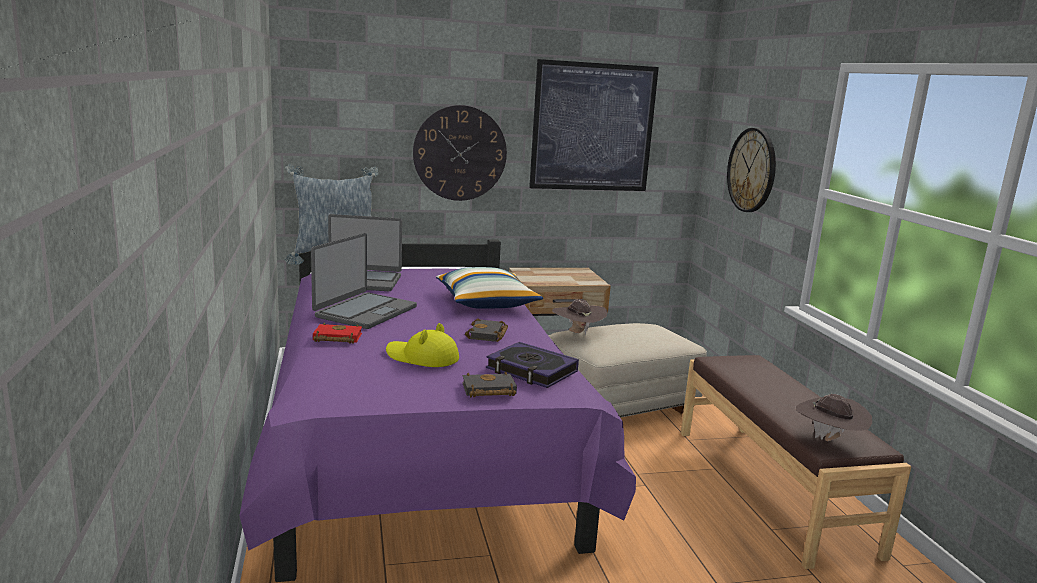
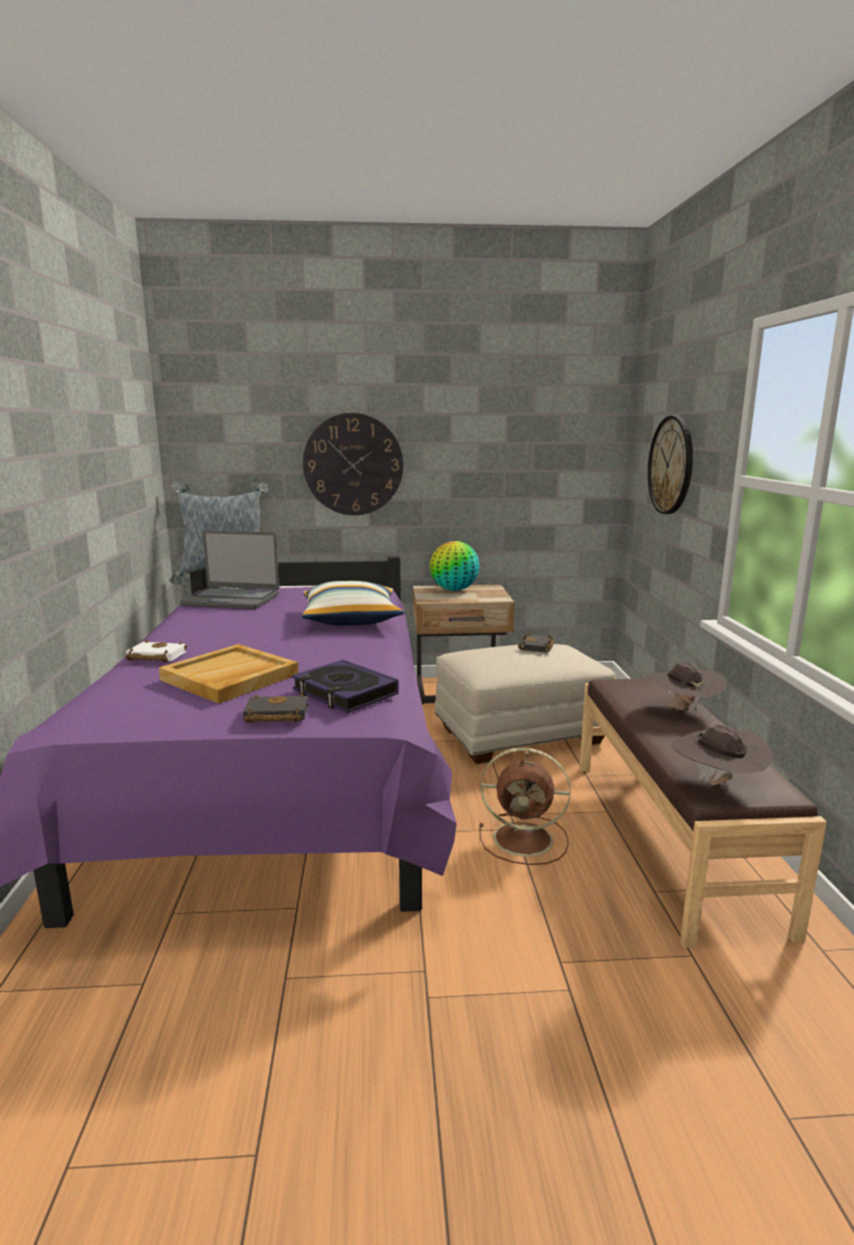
camera: 10 degrees right, 0 degrees up
laptop [311,233,417,329] -> none
red book [313,322,362,344] -> white book [125,640,187,663]
yellow hat [386,323,459,367] -> beige tray [159,644,298,704]
black book [465,318,508,342] -> black book moved to [518,633,555,653]
picture [529,59,659,191] -> none
brown hat [552,299,607,336] -> brown hat moved to [645,662,727,713]
none -> globe [430,541,479,591]
none -> brown fan [479,748,571,865]

